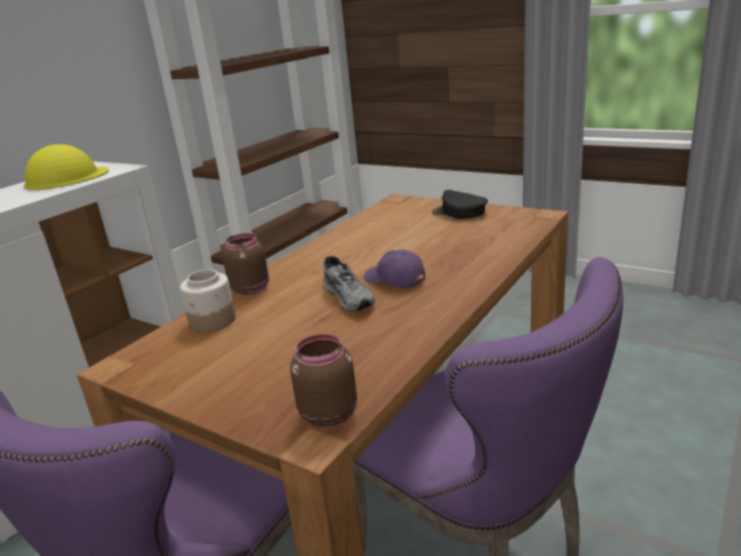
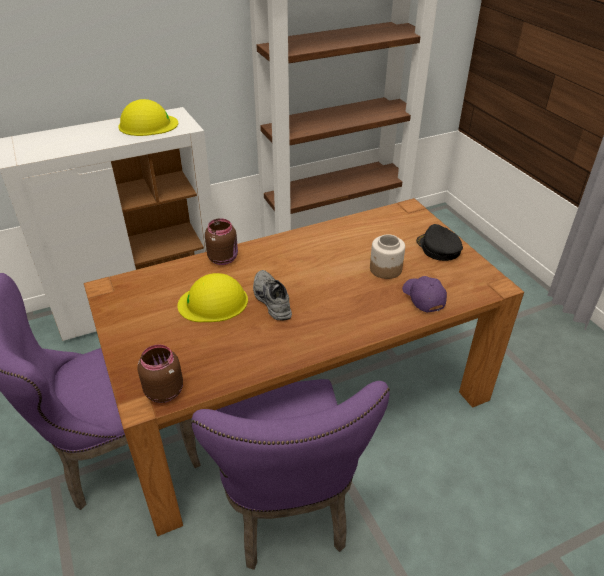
camera: 30 degrees right, 15 degrees up
jar [180,269,236,332] -> jar moved to [370,234,405,279]
grey shoe [323,256,375,311] -> grey shoe turned 150 degrees clockwise [253,270,292,320]
purple cap [364,249,425,288] -> purple cap moved to [402,276,447,313]
none -> yellow hard hat [177,273,248,322]

